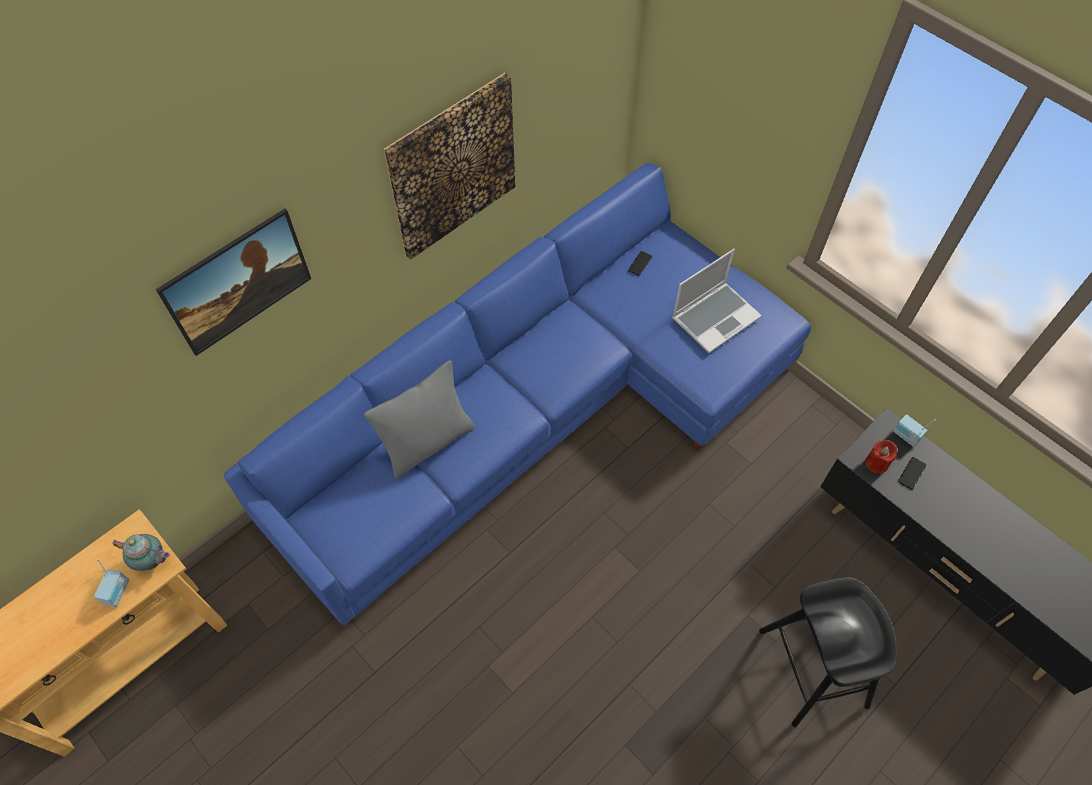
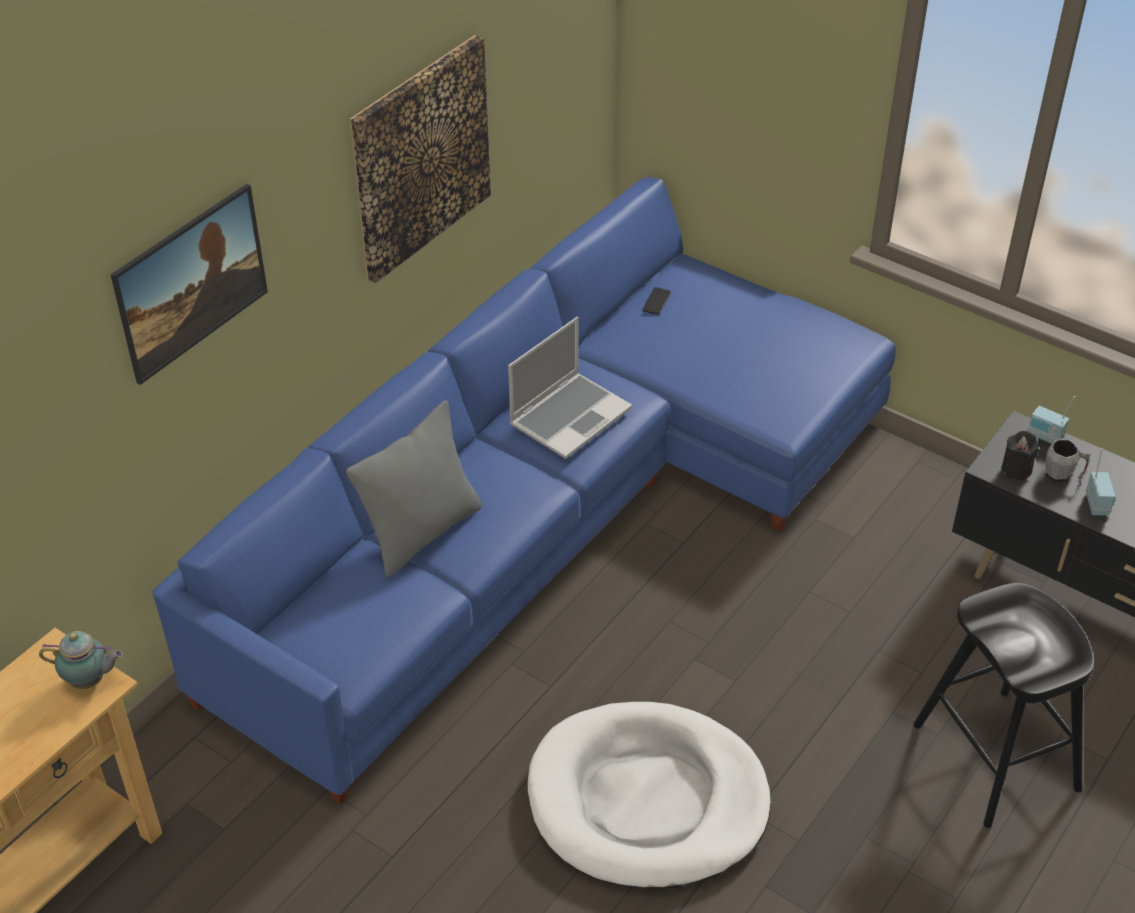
camera: 10 degrees left, 15 degrees down
radio [94,559,129,607] -> radio moved to [1086,448,1116,516]
laptop [672,249,762,353] -> laptop moved to [508,317,632,459]
red candle [865,440,897,474] -> black candle [1001,431,1038,480]
phone [898,457,927,489] -> grey mug [1045,439,1091,481]
none -> white dog bed [528,702,771,889]

